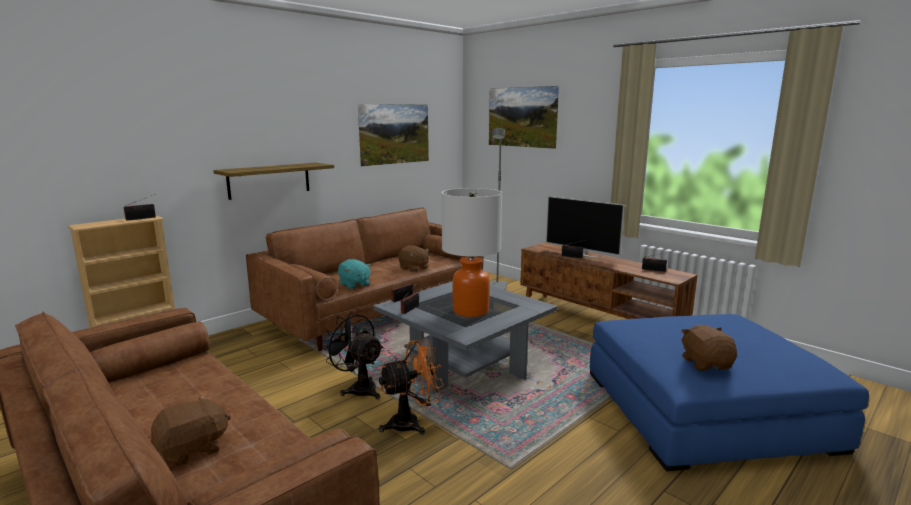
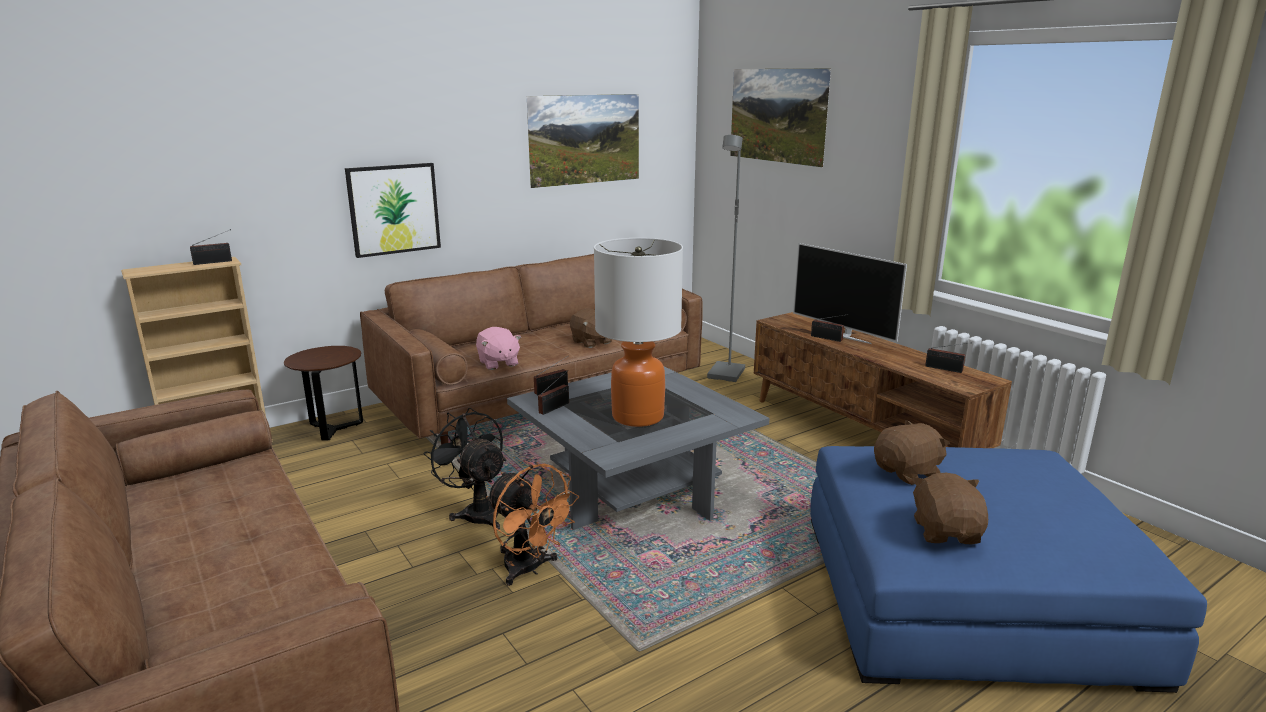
camera: 10 degrees right, 5 degrees up
brown plush toy [151,395,231,466] -> brown plush toy moved to [874,420,950,485]
shelf [213,163,334,200] -> picture [345,163,441,258]
turquoise plush toy [338,259,371,289] -> pink plush toy [476,327,521,370]
orange fan [379,339,444,435] -> orange fan turned 60 degrees clockwise [486,464,579,586]
none -> brown side table [284,346,363,441]

